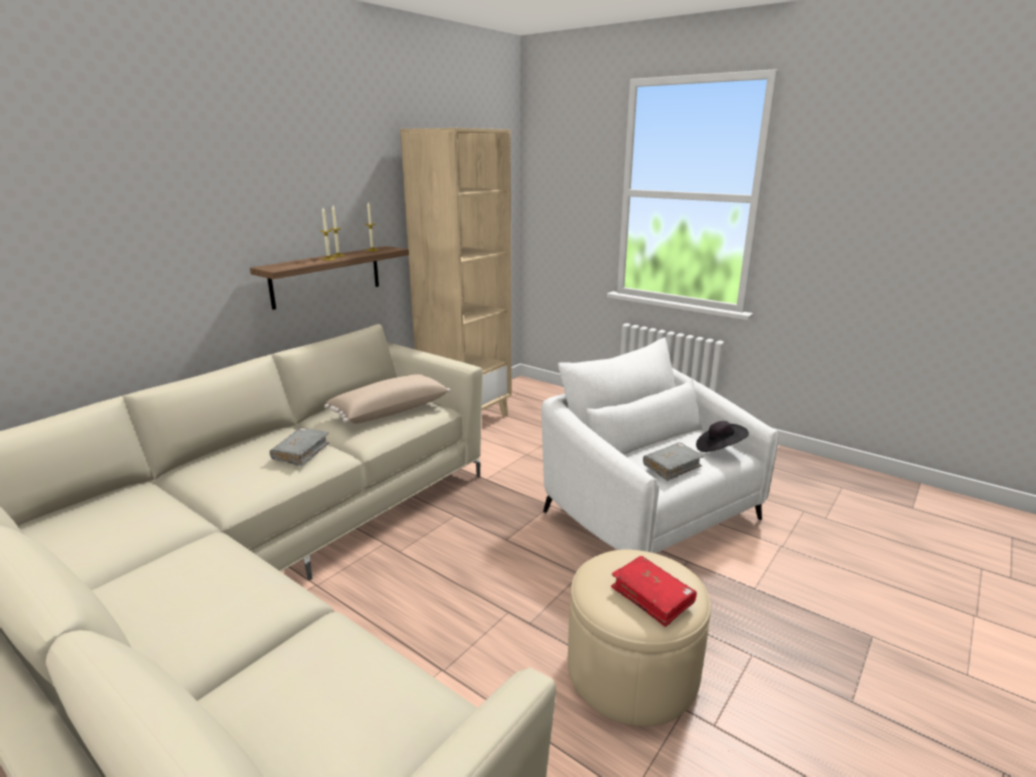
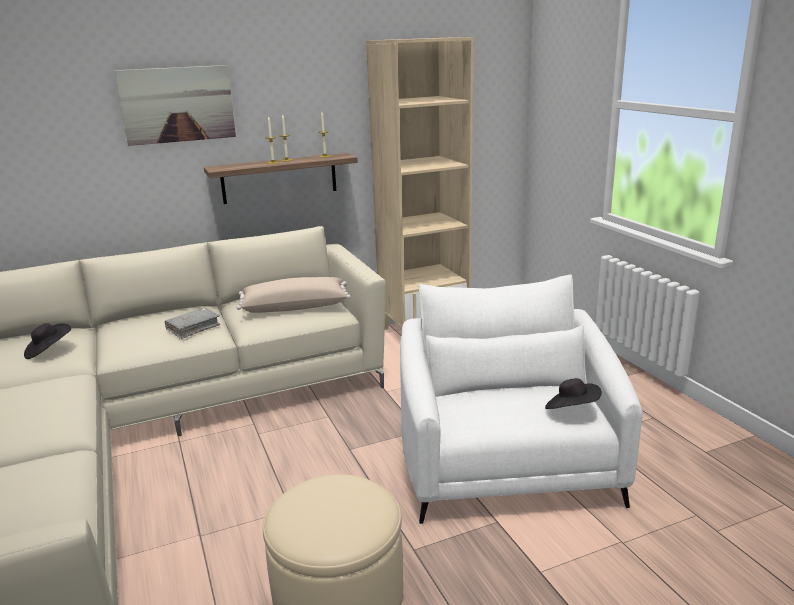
camera: 30 degrees right, 0 degrees up
red book [611,556,697,627] -> none
grey book [643,443,704,481] -> none
none -> black hat [24,323,71,359]
none -> picture [115,65,236,146]

